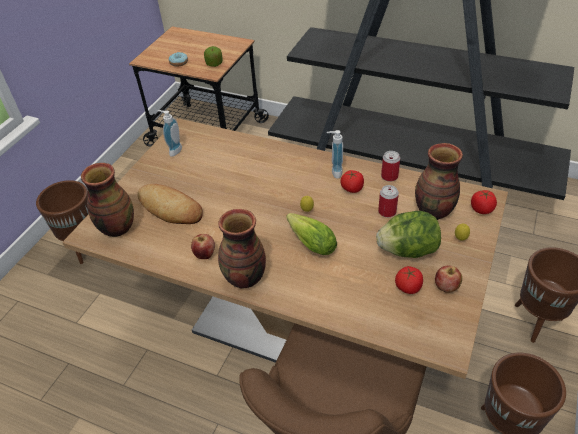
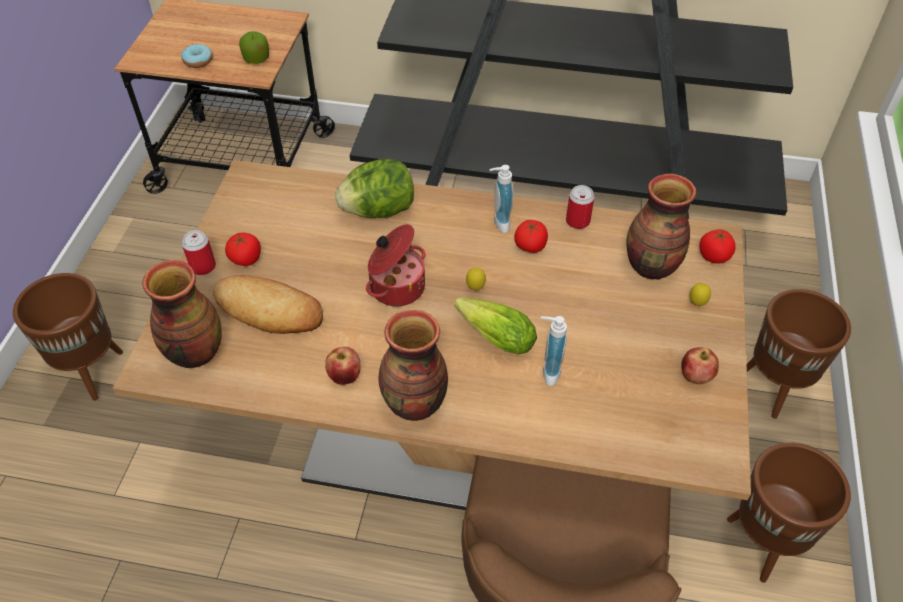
camera: 15 degrees left, 5 degrees up
soap dispenser [157,110,182,157] -> soap dispenser moved to [541,316,567,386]
lettuce [376,211,441,258] -> lettuce moved to [335,158,414,218]
can [378,185,399,217] -> can moved to [182,230,216,275]
tomato [395,266,423,294] -> tomato moved to [225,233,261,266]
none -> cooking pot [366,224,426,306]

